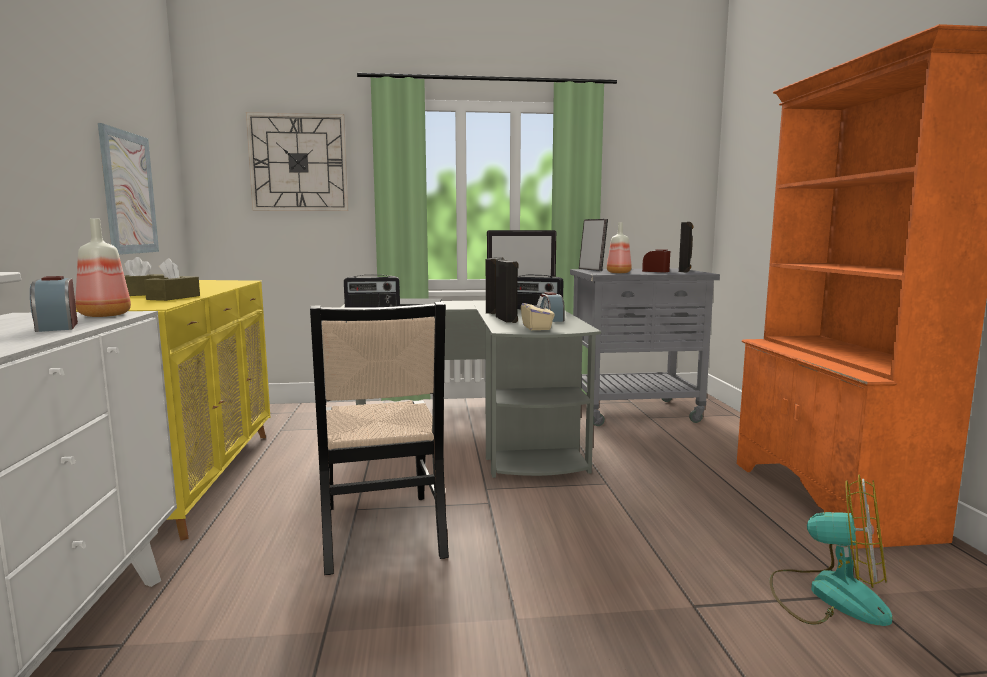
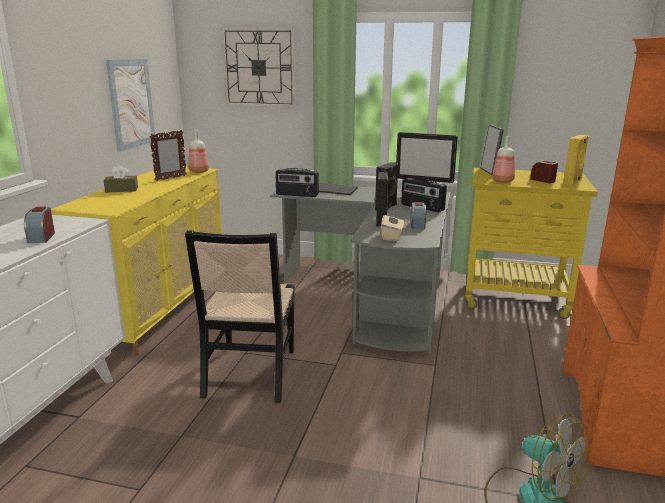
camera: 20 degrees right, 10 degrees up
bottle [75,219,131,317] -> bottle moved to [188,130,209,173]
brown tissue box [144,258,200,301] -> none
grey cart [570,269,720,426] -> yellow cart [465,168,598,319]
black speaker [679,222,694,273] -> yellow speaker [563,135,589,185]
none -> picture frame [149,130,187,181]

